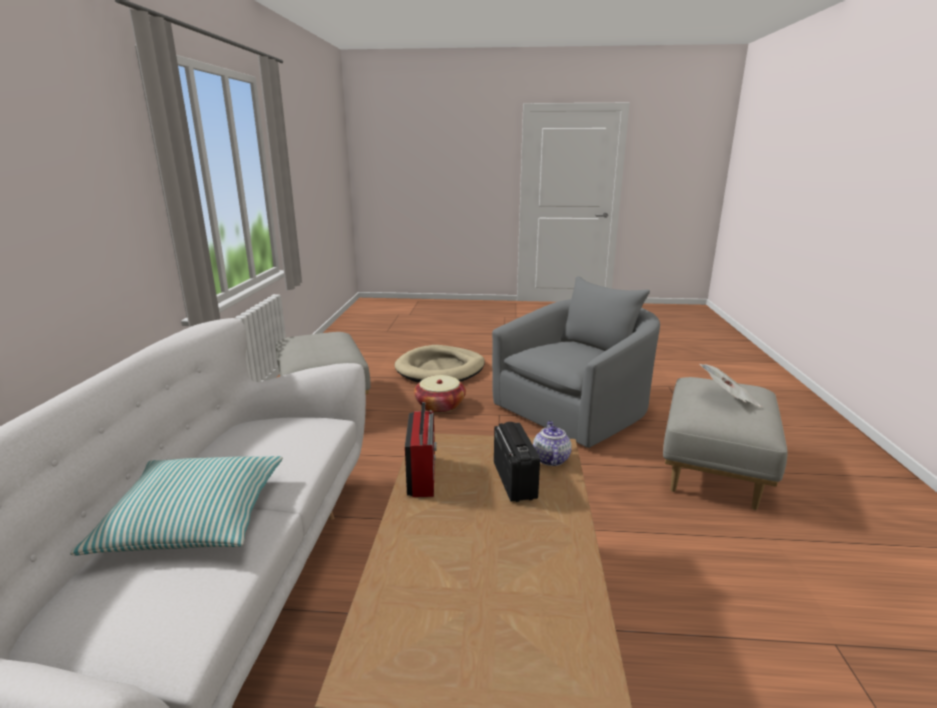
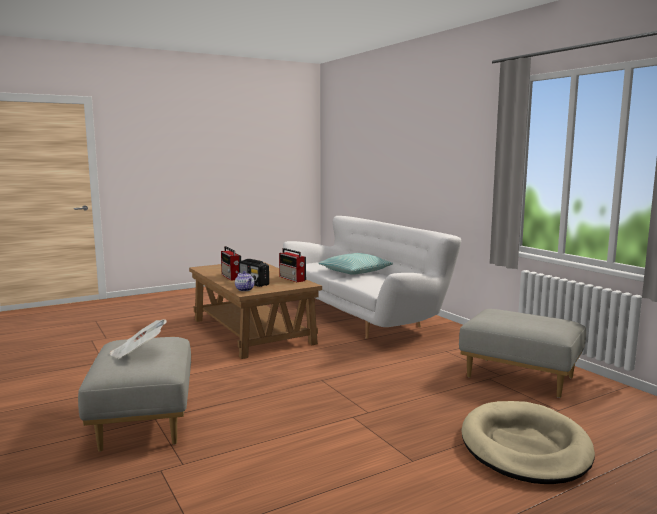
camera: 145 degrees right, 10 degrees down
basket [414,375,466,413] -> none
grey armchair [492,276,660,448] -> none
none -> radio [221,246,241,281]

